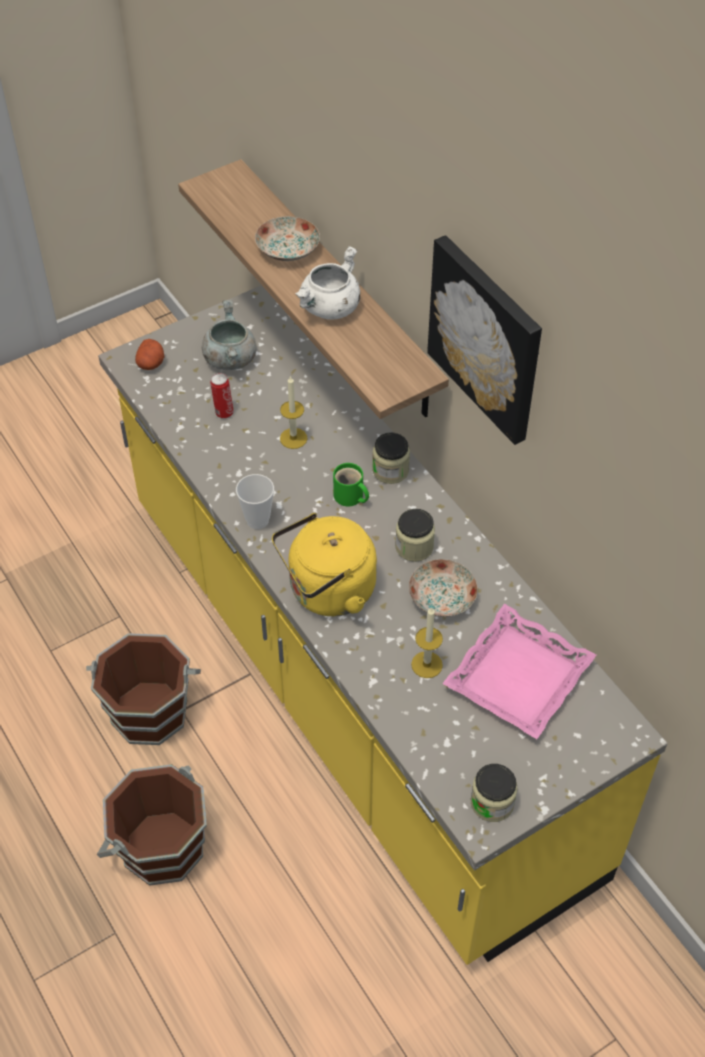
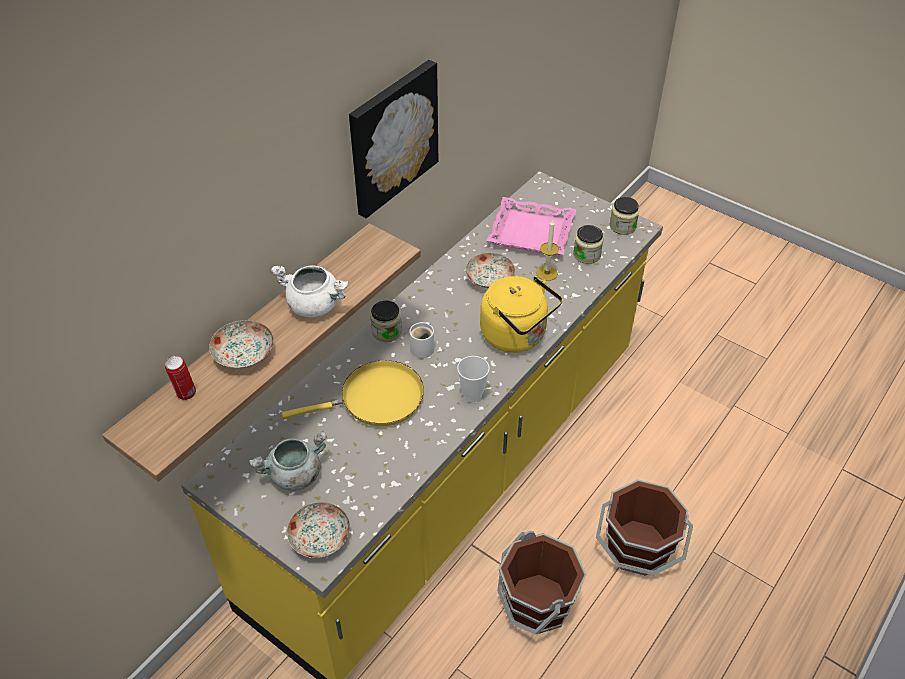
camera: 110 degrees left, 5 degrees down
potato [135,339,165,370] -> plate [287,502,350,558]
can [210,373,234,419] -> can moved to [165,356,196,400]
candle [280,375,307,449] -> yellow frying pan [282,360,424,426]
green mug [333,463,369,506] -> white mug [409,322,434,358]
jar [395,509,435,562] -> jar moved to [573,225,603,264]

